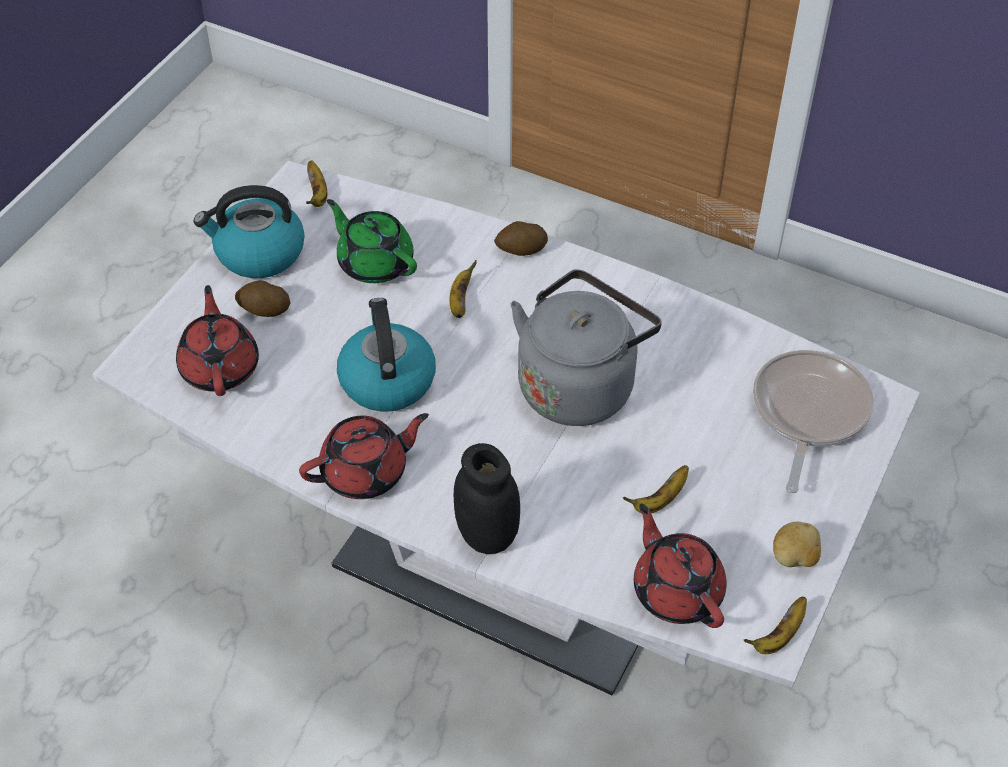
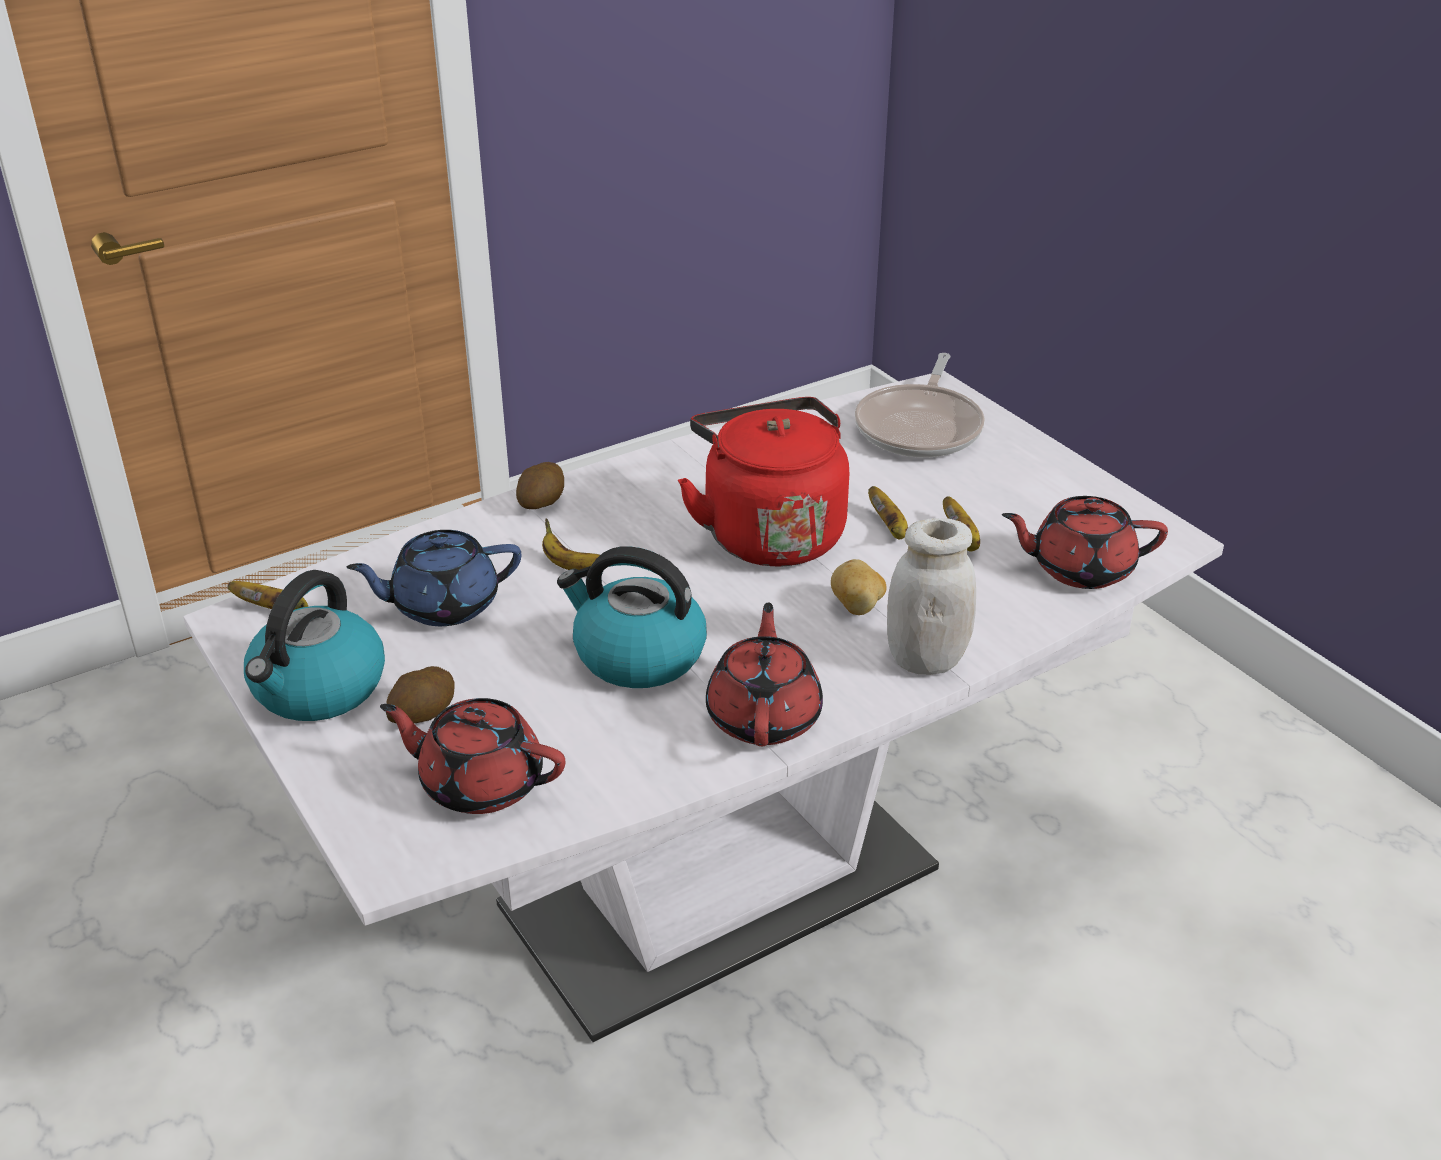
camera: 60 degrees left, 15 degrees down
green teapot [327,199,417,283] -> blue teapot [346,530,521,626]
black jar [454,443,520,554] -> white jar [887,518,976,675]
grey kettle [511,269,662,426] -> red kettle [678,397,849,567]
banana [744,597,807,654] -> banana moved to [868,486,908,540]
frying pan [753,350,874,493] -> frying pan turned 120 degrees counterclockwise [855,353,985,458]
potato [773,522,821,567] -> potato moved to [831,559,886,615]

